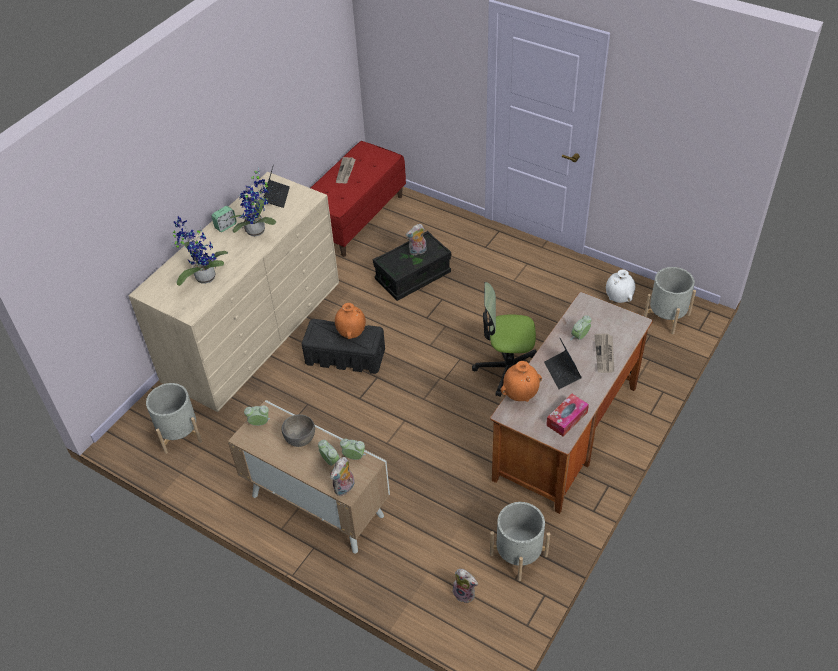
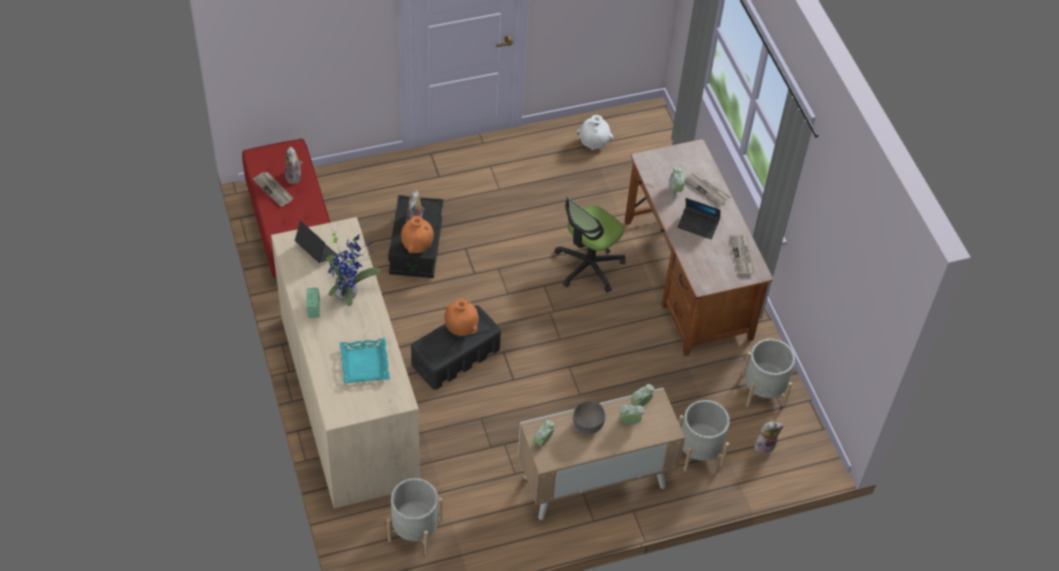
camera: 55 degrees left, 5 degrees up
potted plant [171,216,228,286] -> turquoise tray [340,338,390,384]
plush toy [330,457,355,496] -> plush toy moved to [285,147,303,184]
orange vase [501,361,542,402] -> orange vase moved to [401,216,434,253]
tissue box [546,394,589,437] -> newspaper [729,234,755,275]
grey planter [644,267,696,334] -> grey planter moved to [679,400,730,471]

